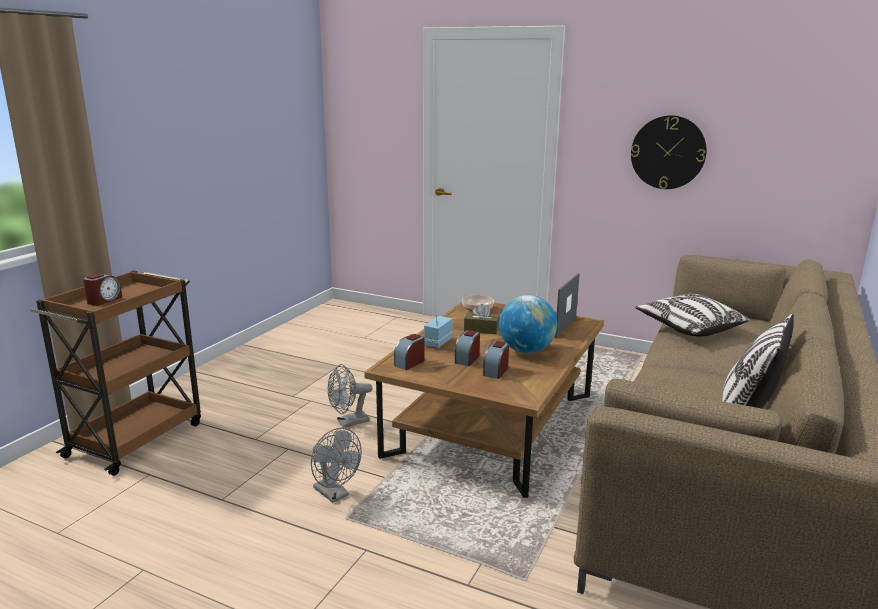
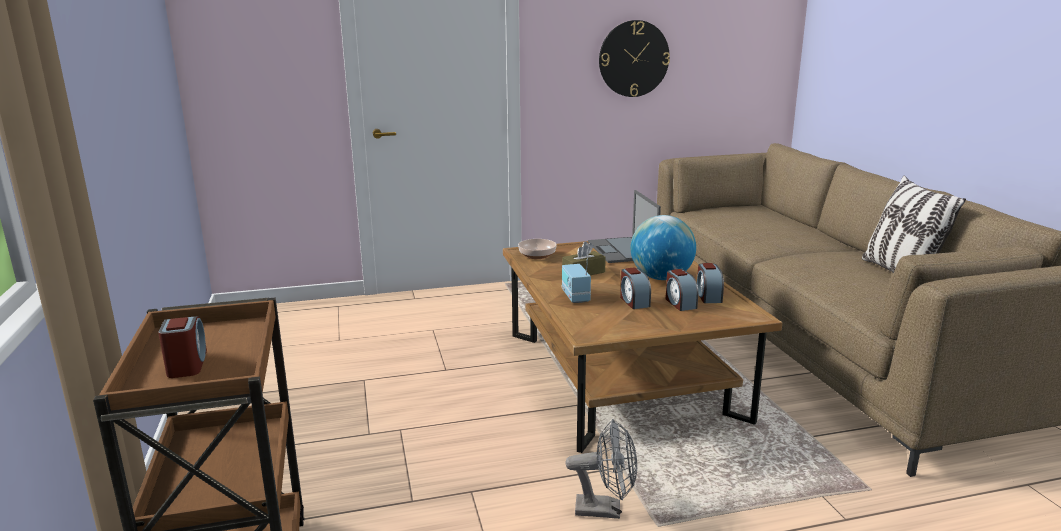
camera: 40 degrees left, 0 degrees up
grey fan [328,364,373,428] -> none
alarm clock [394,334,424,370] -> alarm clock moved to [697,263,724,303]
pillow [635,294,750,337] -> none

